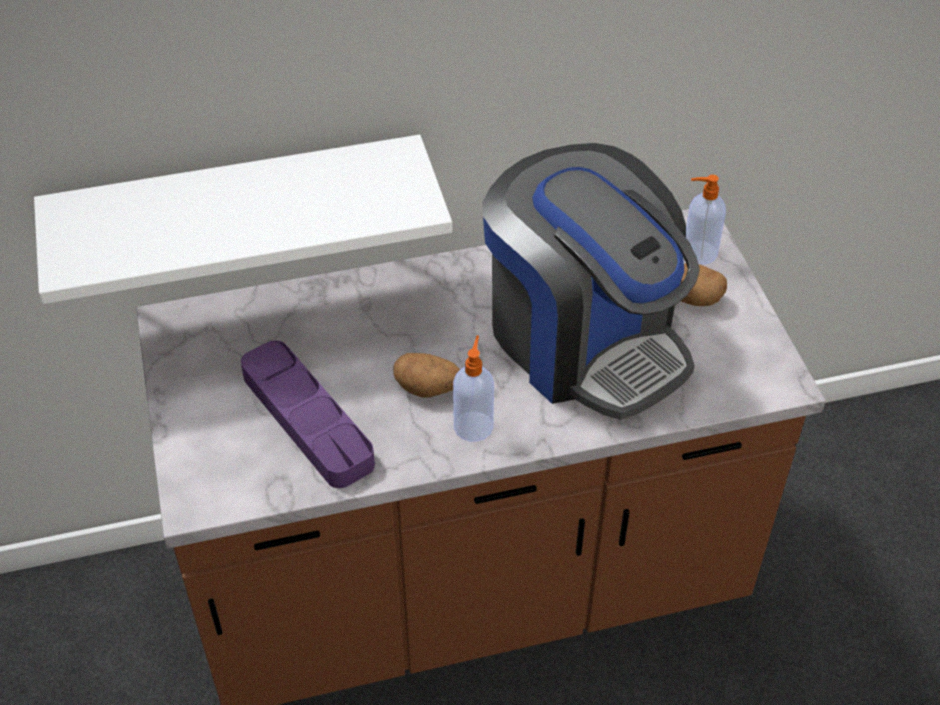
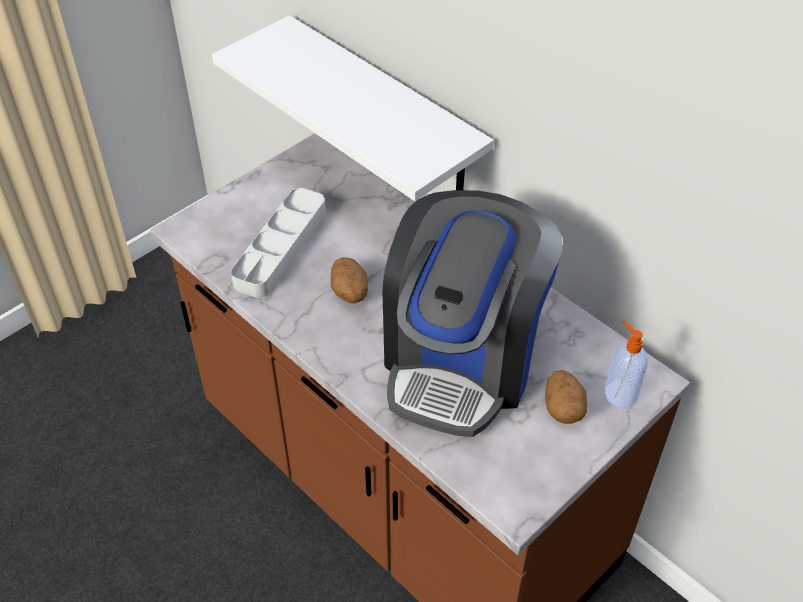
camera: 60 degrees right, 0 degrees up
purple tray [241,341,375,488] -> grey tray [231,188,326,298]
soap dispenser [453,335,494,442] -> none

